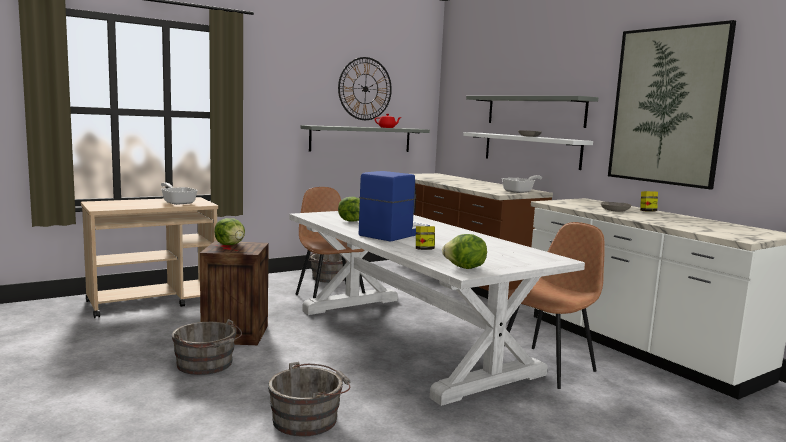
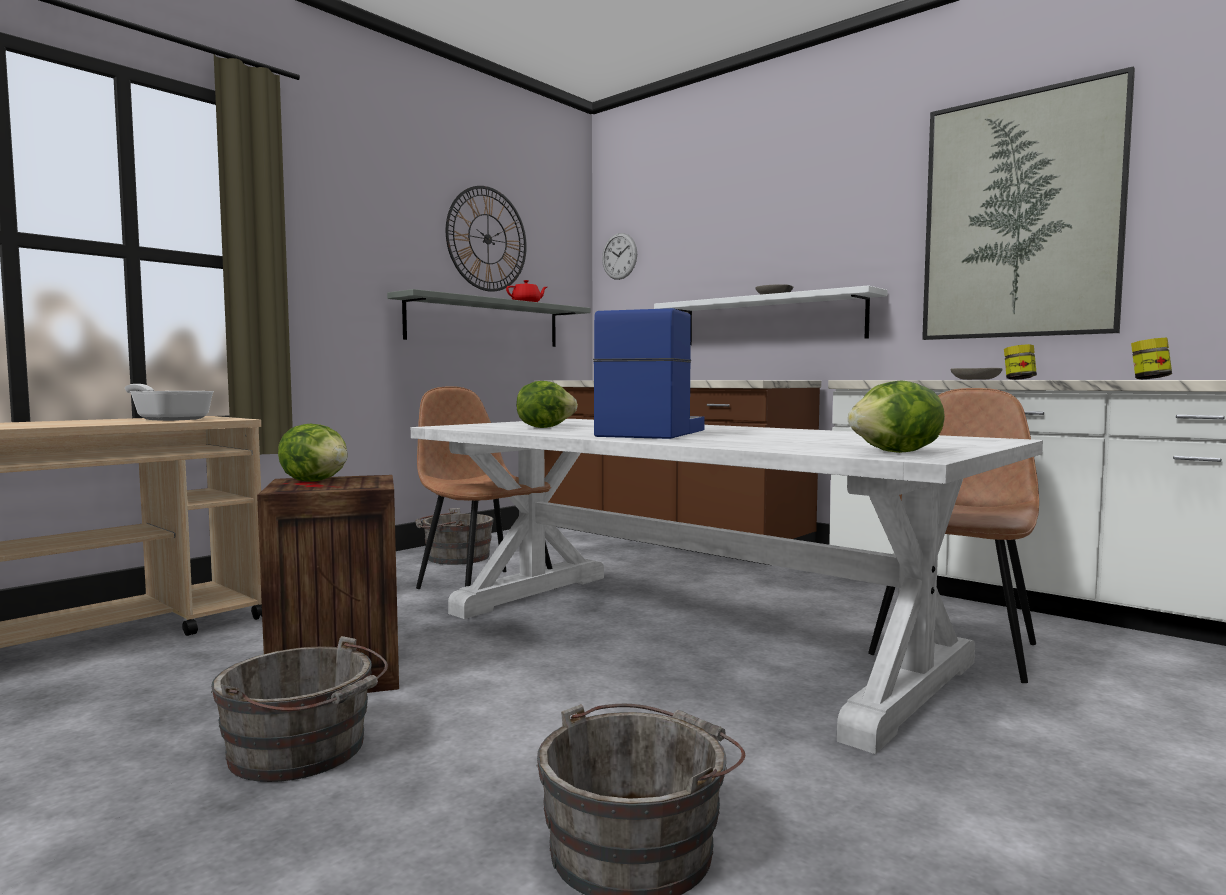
camera: 15 degrees left, 5 degrees down
jar [416,226,435,250] -> jar moved to [1131,338,1172,379]
grey shelf [466,96,598,128] -> none
frying pan [502,175,542,193] -> none
none -> wall clock [602,233,637,280]

